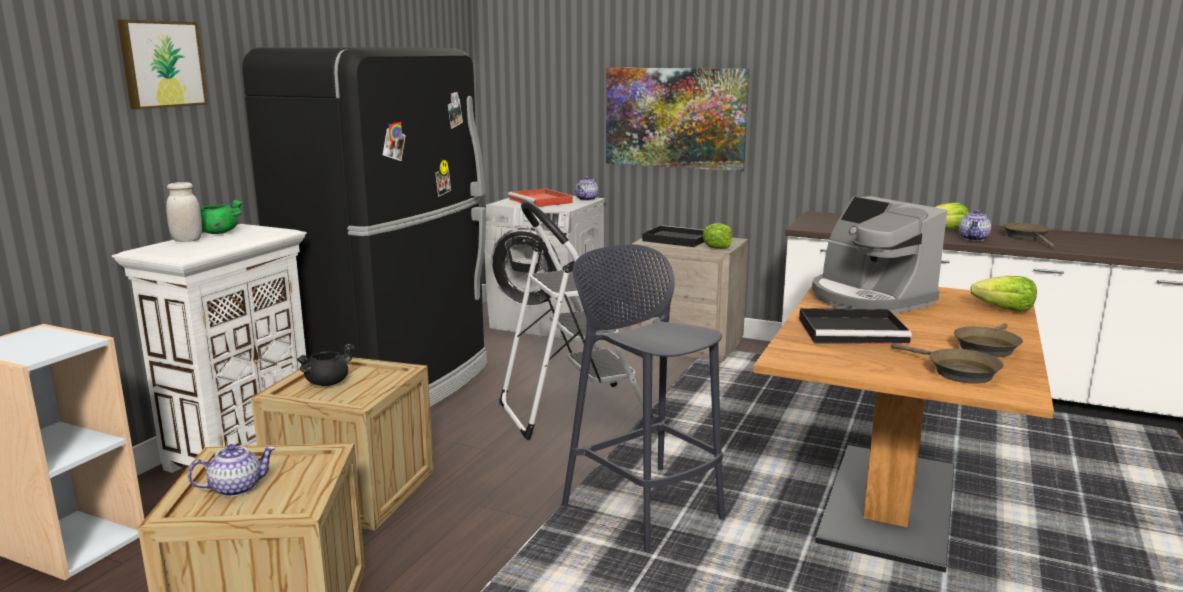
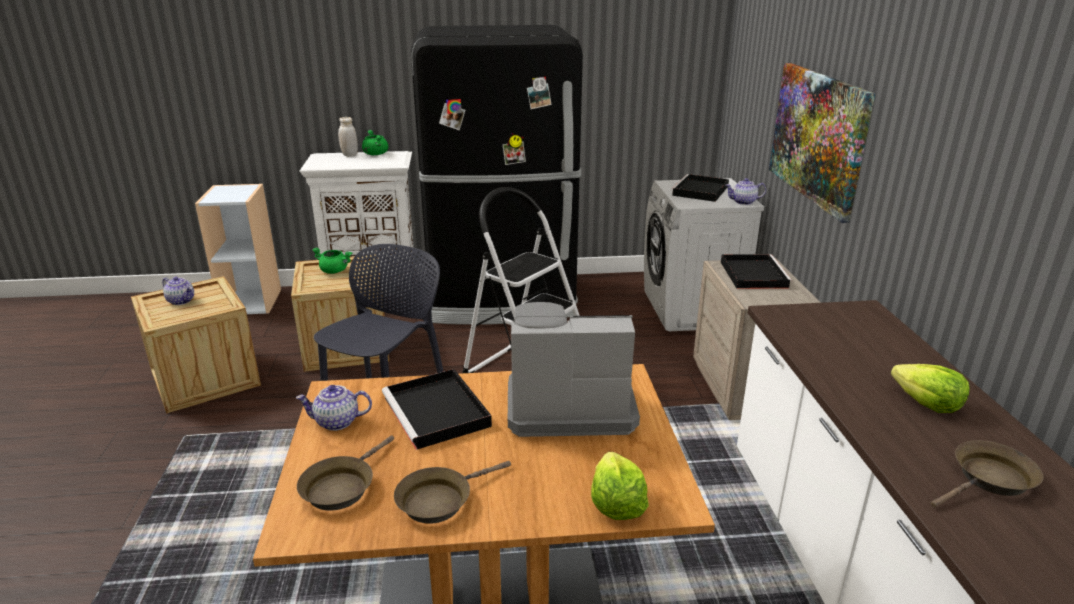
camera: 60 degrees right, 10 degrees up
picture [117,20,208,110] -> none
black cooking pot [297,344,355,386] -> green cooking pot [312,248,353,274]
red tray [508,188,573,207] -> black tray [671,174,729,202]
lettuce [702,223,732,249] -> none
coffee machine [812,196,947,314] -> coffee machine turned 60 degrees clockwise [508,302,640,437]
brown frying pan [954,323,1023,357] -> brown frying pan turned 45 degrees counterclockwise [394,461,511,524]
teapot [958,210,991,241] -> teapot moved to [296,385,372,431]

